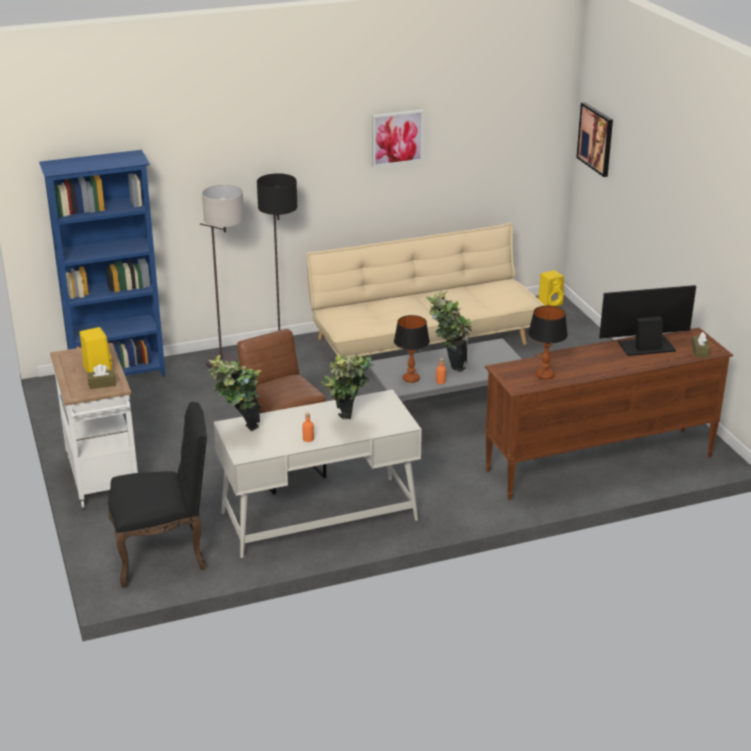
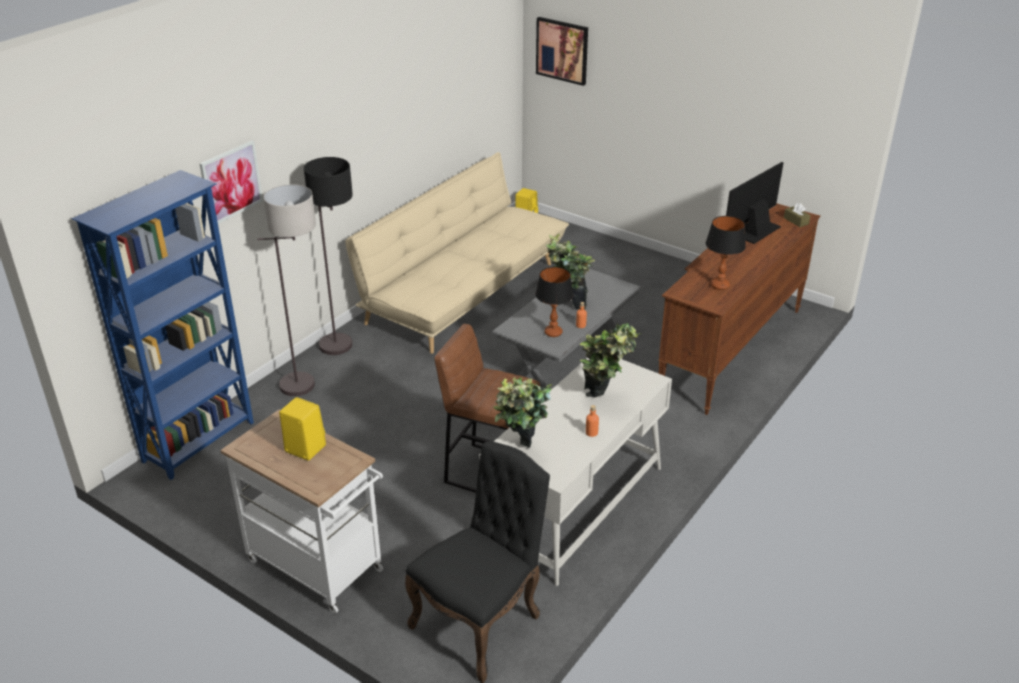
camera: 35 degrees left, 5 degrees up
brown tissue box [87,364,116,389] -> none
picture [372,110,424,167] -> picture moved to [200,140,263,224]

